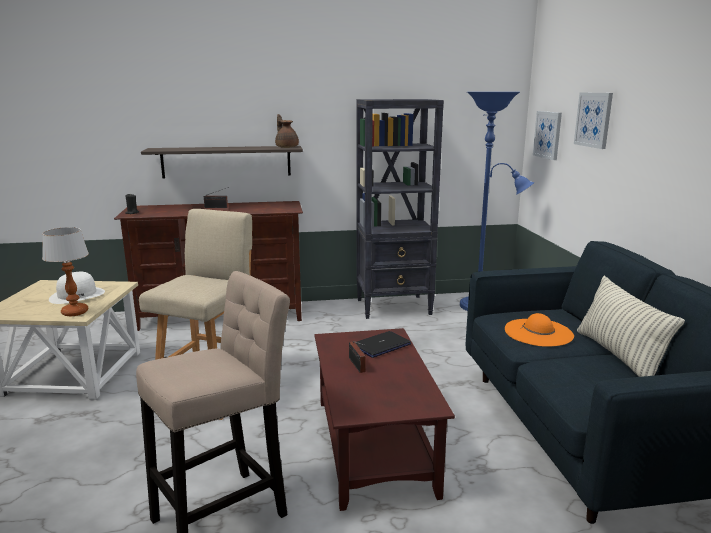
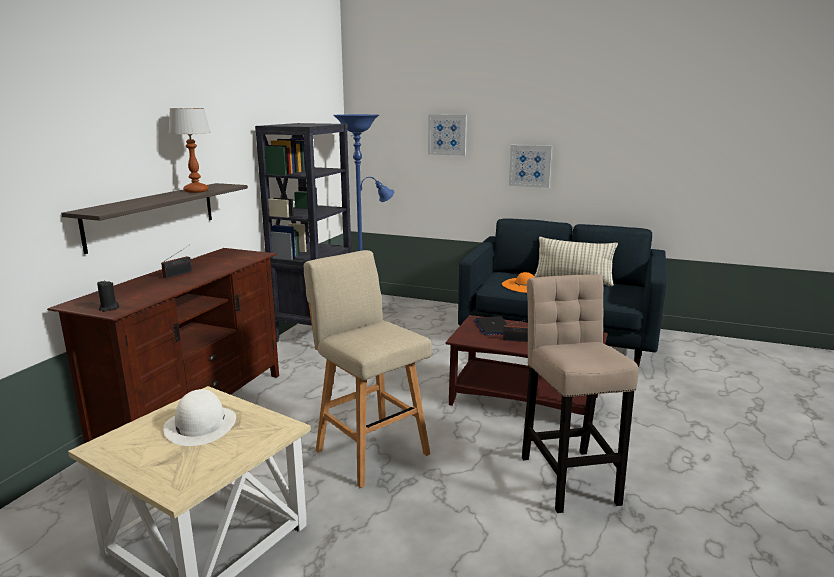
camera: 60 degrees left, 0 degrees up
table lamp [42,227,89,316] -> table lamp moved to [168,108,211,193]
brown teapot [275,114,299,148] -> none
picture [533,111,562,160] -> picture moved to [509,145,552,188]

